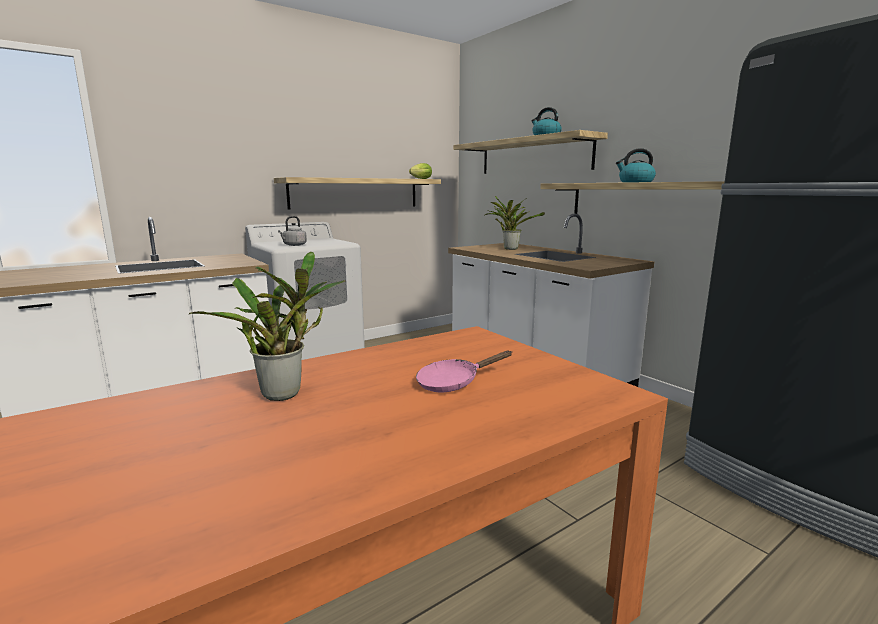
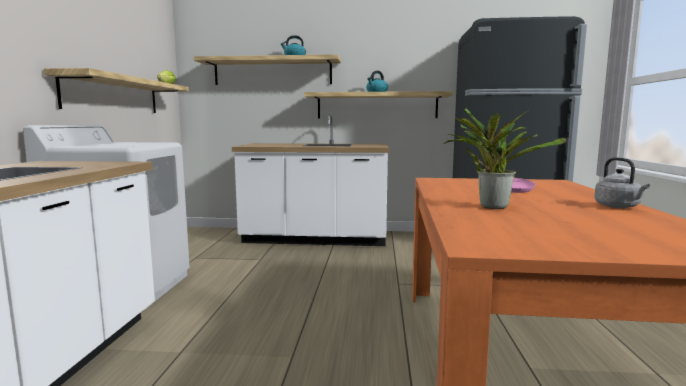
camera: 50 degrees left, 5 degrees down
grey kettle [278,216,307,246] -> grey kettle moved to [594,157,650,208]
potted plant [484,196,545,250] -> none

